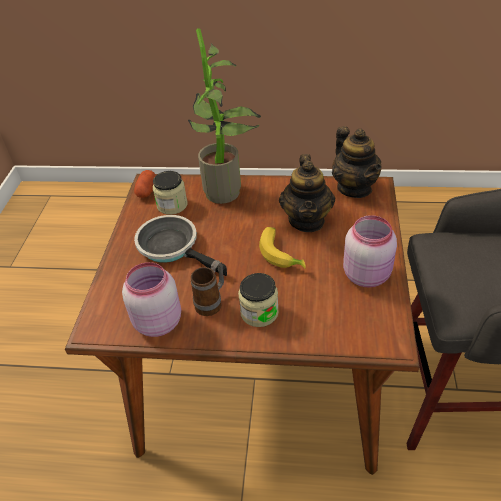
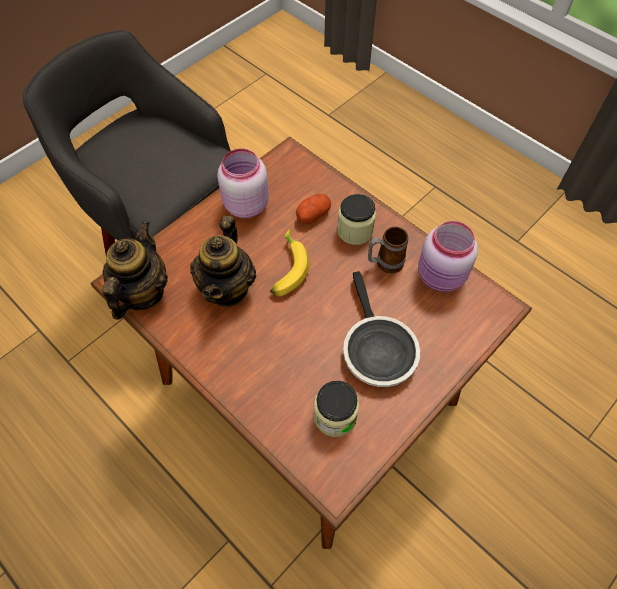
camera: 145 degrees left, 15 degrees up
potato [134,170,156,198] -> potato moved to [296,194,331,224]
potted plant [188,28,261,204] -> none
teapot [279,154,335,232] -> teapot turned 150 degrees clockwise [190,215,256,307]

